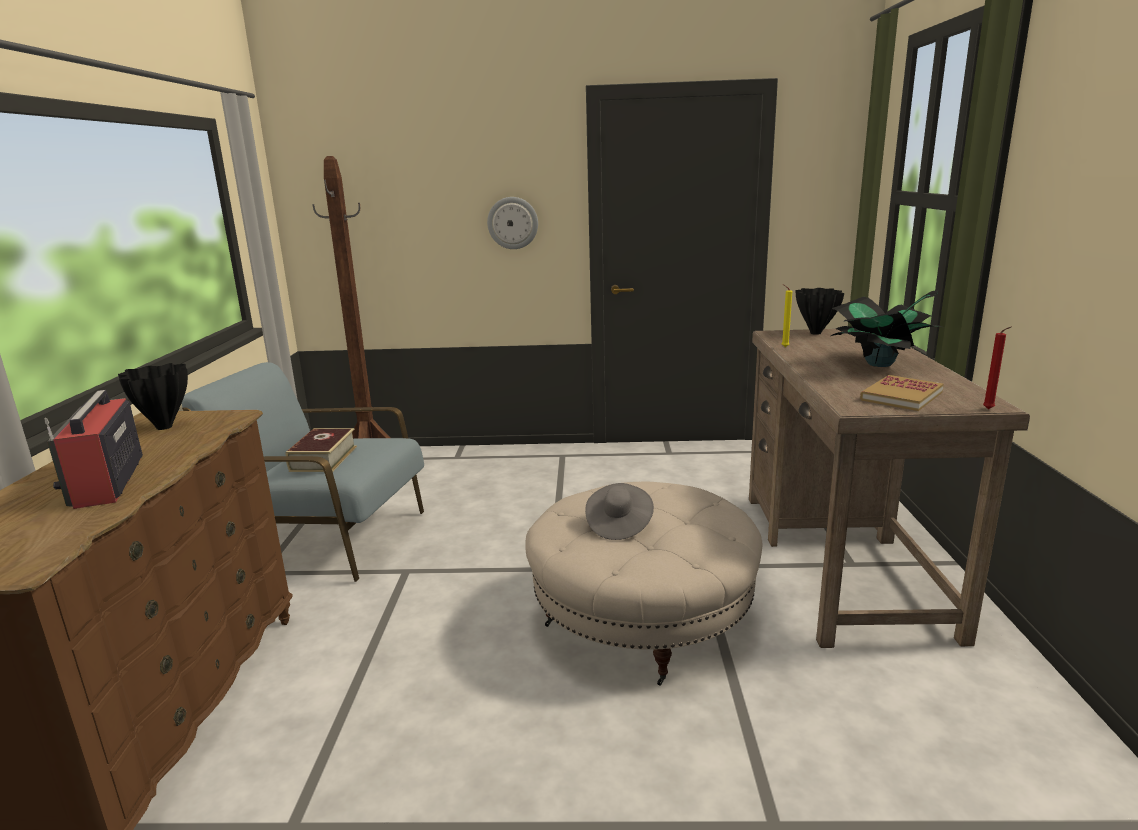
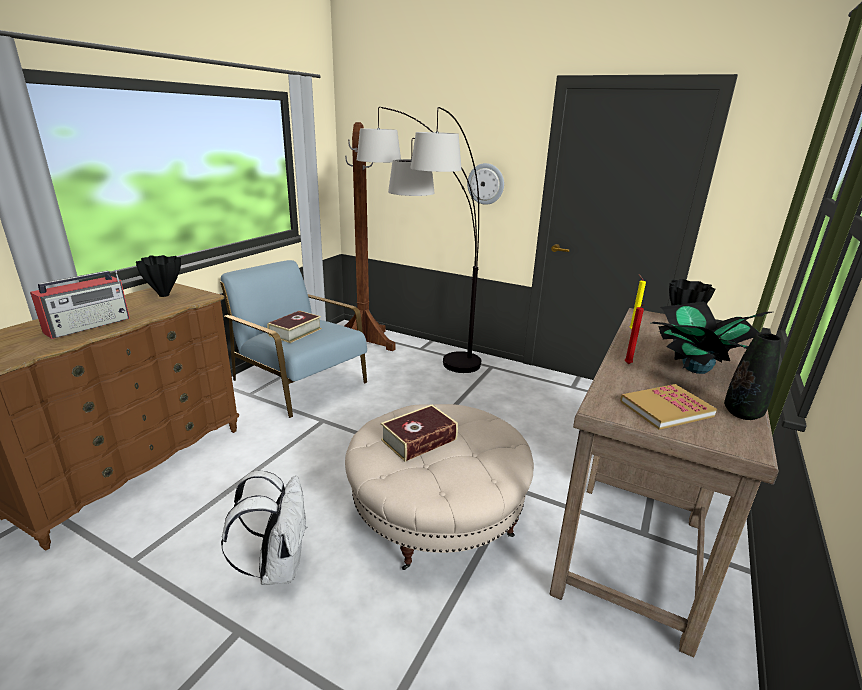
camera: 25 degrees right, 5 degrees up
radio [44,390,143,509] -> radio turned 150 degrees counterclockwise [30,270,130,339]
grey hat [585,483,654,540] -> book [381,405,458,462]
red candle [983,327,1011,409] -> red candle moved to [625,304,645,364]
none -> white backpack [221,470,308,585]
none -> floor lamp [357,107,481,373]
none -> black vase [724,332,781,420]

